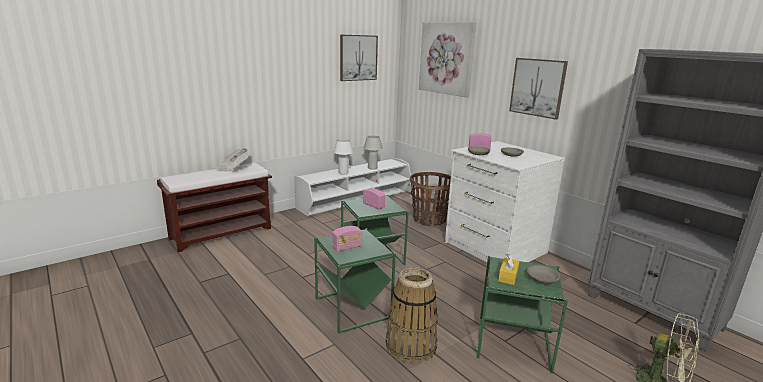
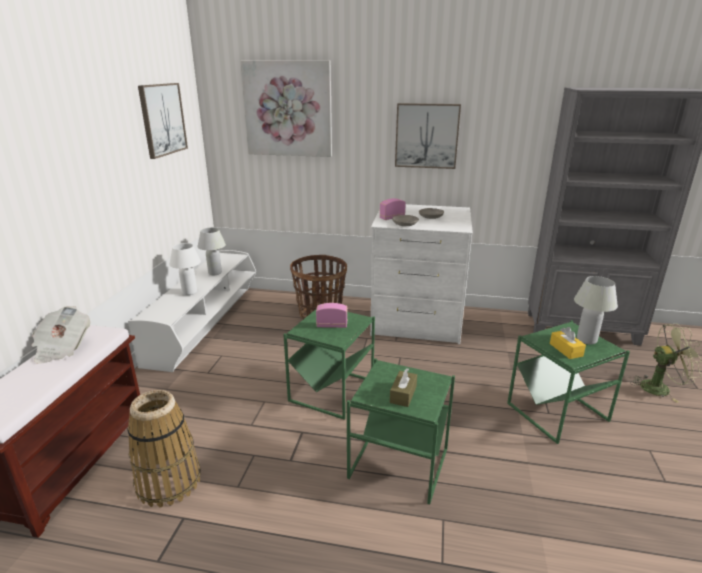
camera: 40 degrees left, 5 degrees up
radio [332,226,362,251] -> brown tissue box [390,368,417,407]
basket [386,267,438,364] -> basket moved to [127,390,201,508]
grey bowl [527,265,560,285] -> white table lamp [574,276,618,345]

